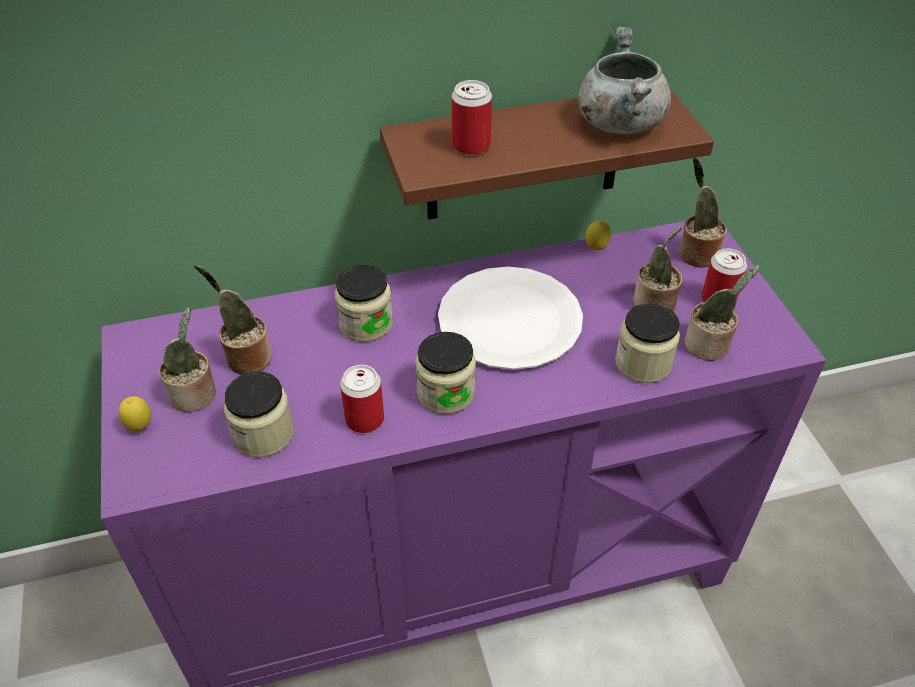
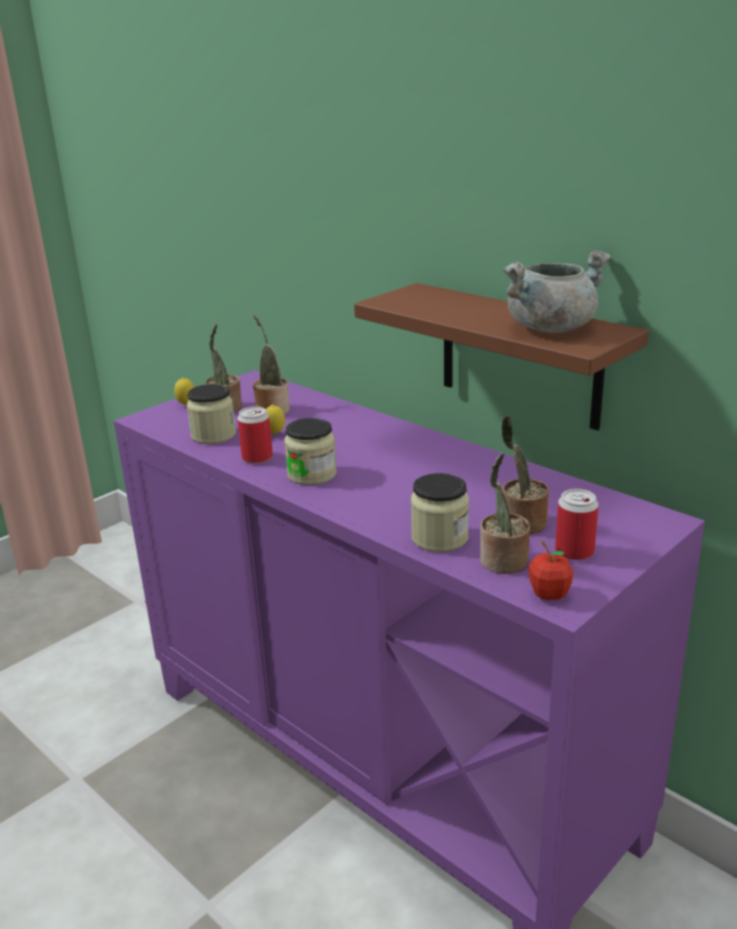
camera: 60 degrees right, 20 degrees down
jar [335,265,393,342] -> none
white plate [438,266,583,370] -> none
can [452,80,492,155] -> none
lemon [586,220,611,250] -> lemon moved to [266,405,285,435]
potted plant [679,158,727,268] -> none
none -> apple [529,541,573,600]

